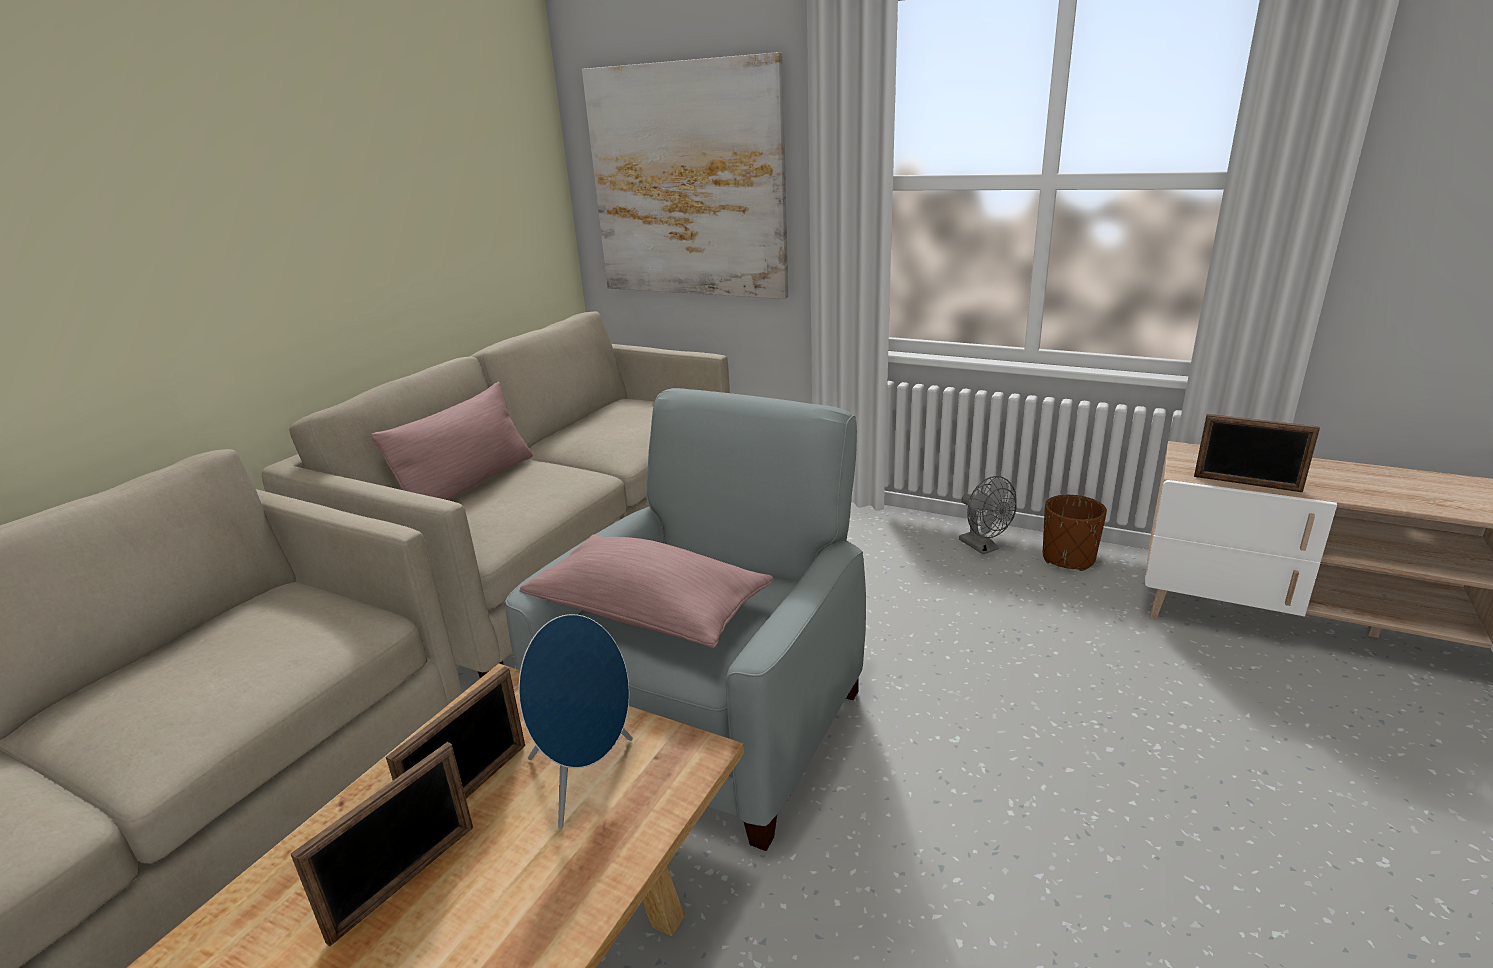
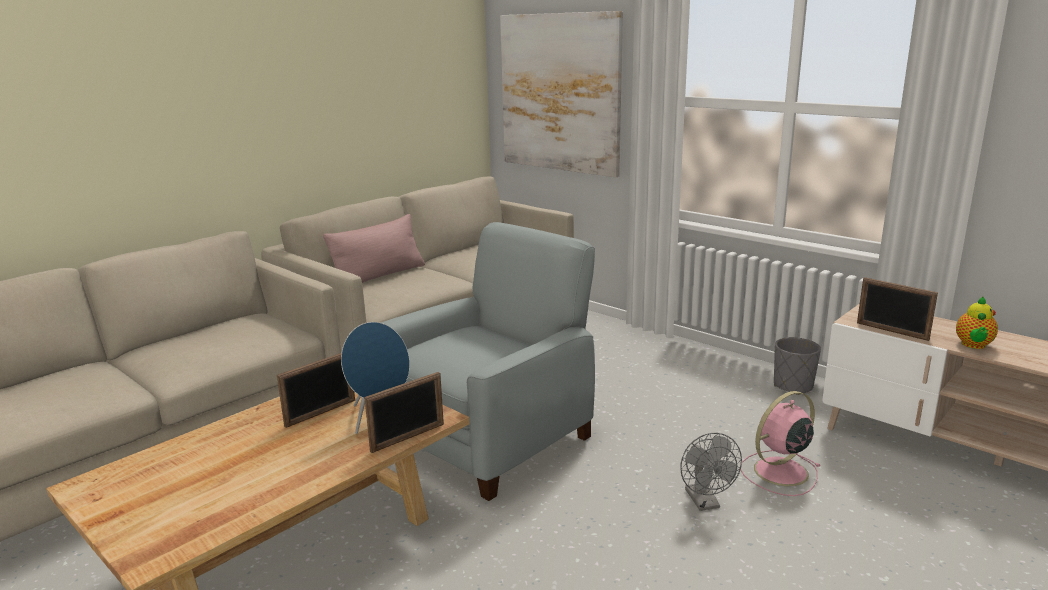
camera: 15 degrees right, 5 degrees down
picture frame [291,742,473,947] -> picture frame moved to [364,372,444,453]
pink pillow [520,534,773,648] -> none
grey fan [959,476,1017,554] -> grey fan moved to [680,433,742,511]
brown planter [1043,495,1107,571] -> grey planter [774,337,821,395]
none -> pink fan [741,391,821,496]
none -> teapot [956,297,998,349]

